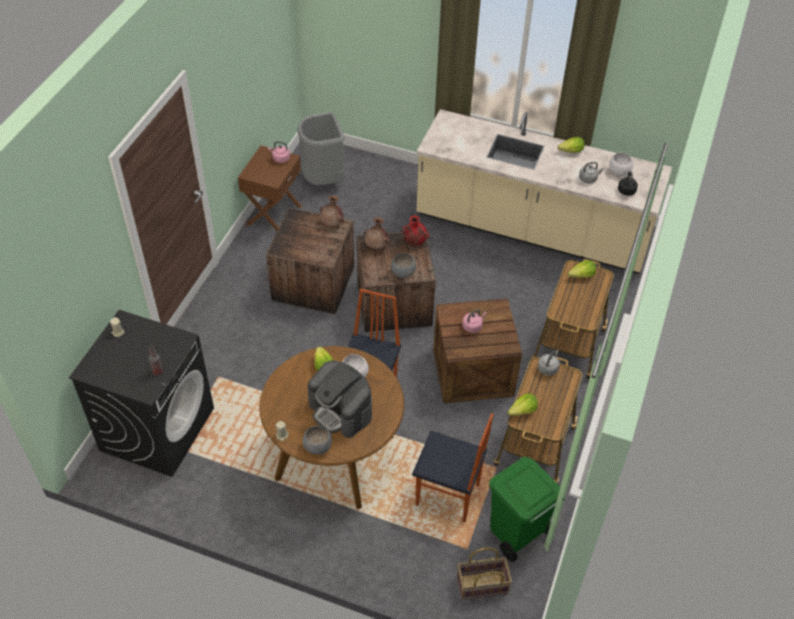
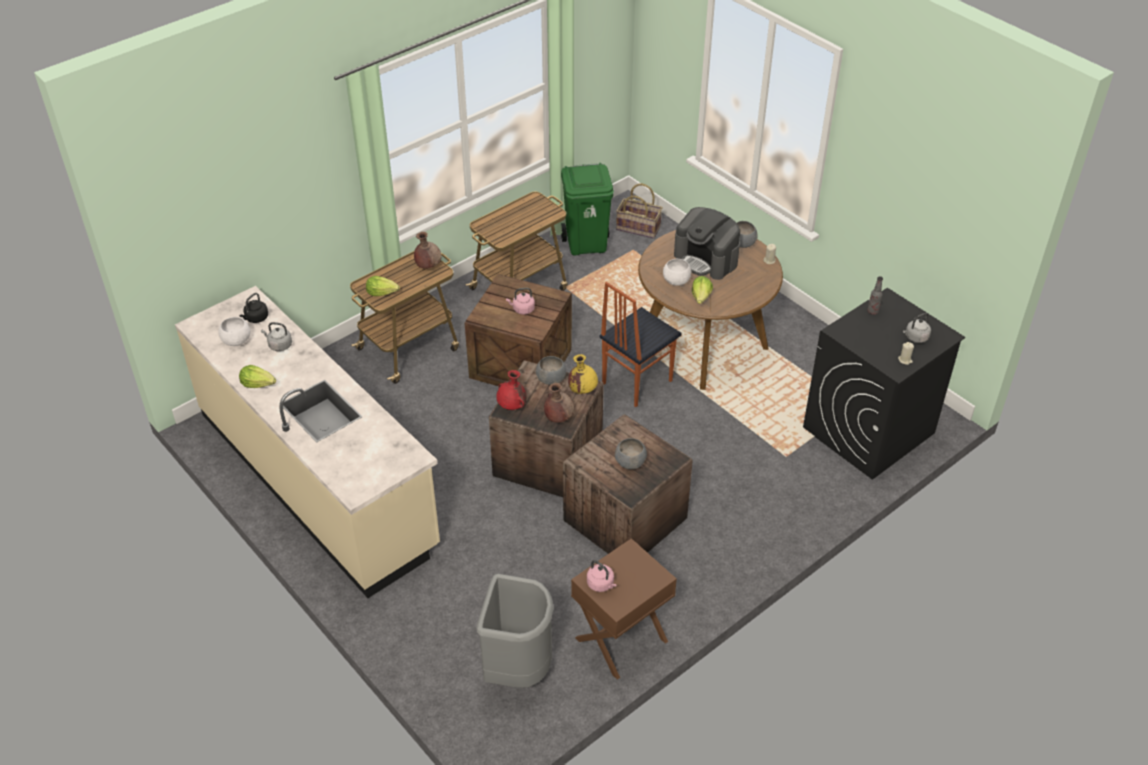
camera: 150 degrees left, 5 degrees down
coffee machine [308,361,372,438] -> coffee machine turned 150 degrees clockwise [674,207,740,280]
brown vase [320,195,344,227] -> brown vase moved to [414,232,441,269]
chair [412,413,493,522] -> none
lettuce [508,393,538,416] -> none
grey kettle [538,350,560,376] -> grey kettle moved to [903,313,931,343]
none -> yellow vase [568,354,598,394]
none -> grey bowl [615,438,647,469]

